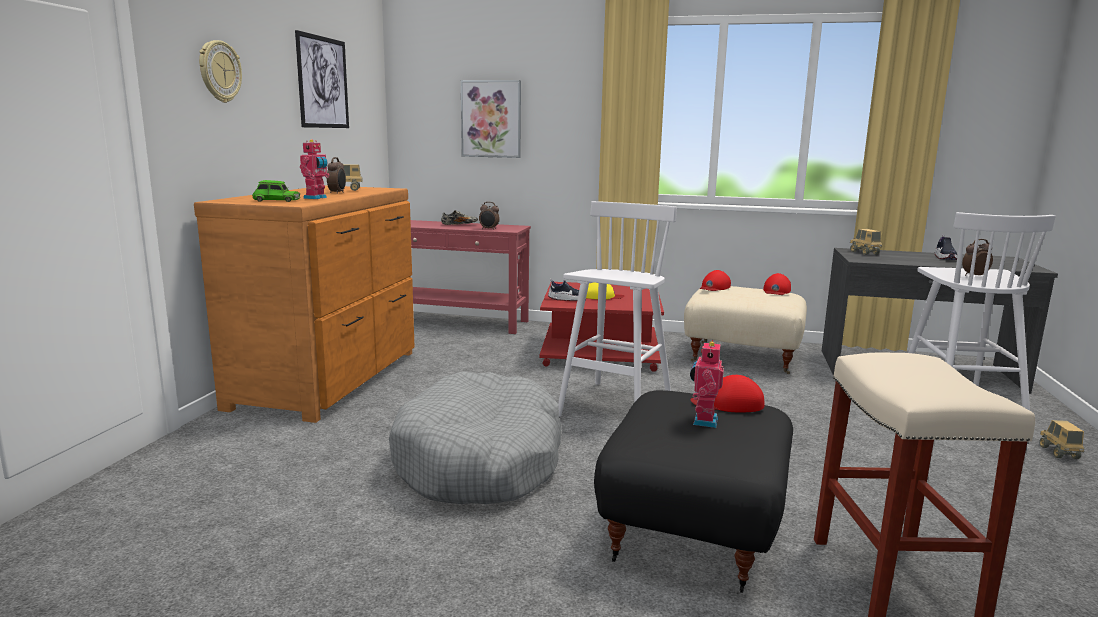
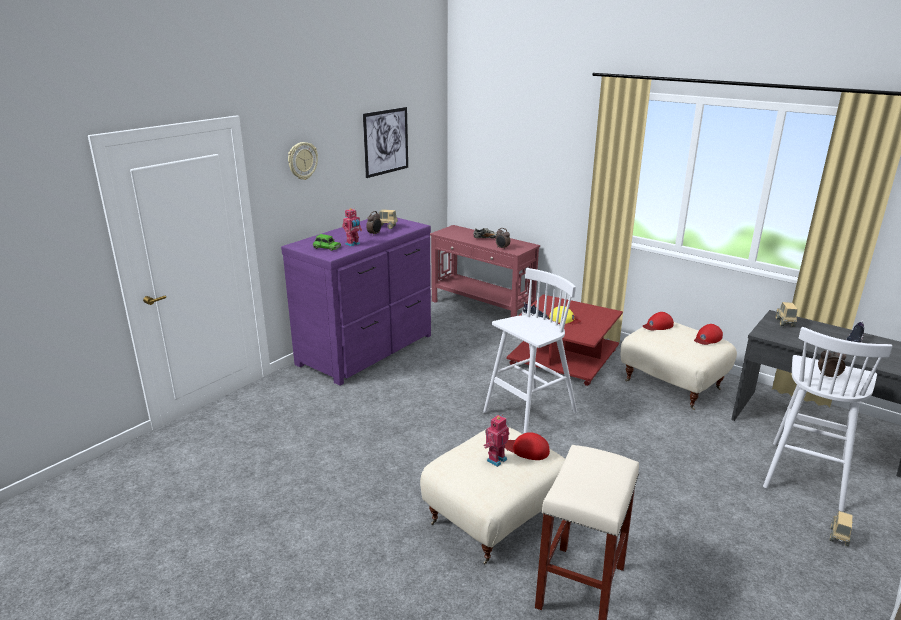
camera: 25 degrees right, 10 degrees up
brown dresser [194,186,415,423] -> purple dresser [281,218,431,386]
grey dog bed [389,371,562,504] -> none
picture [461,80,521,158] -> none
black ottoman [594,390,793,593] -> beige ottoman [420,426,565,564]

